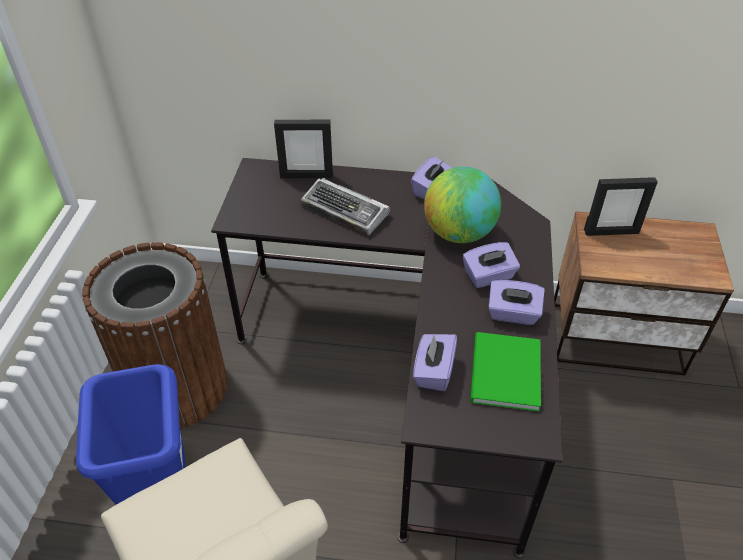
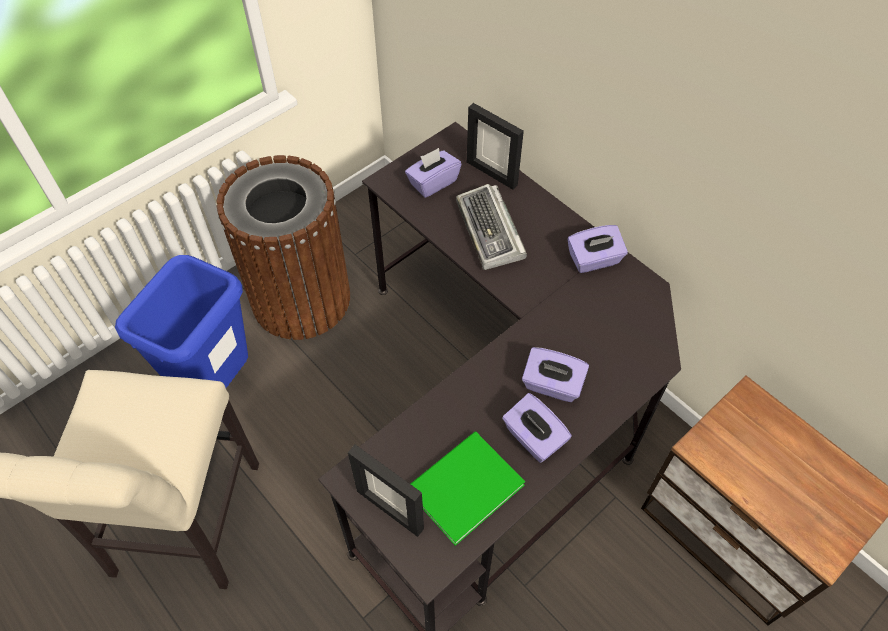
camera: 40 degrees right, 10 degrees up
purple tissue box [413,334,457,391] -> purple tissue box moved to [405,148,461,198]
globe [424,166,501,243] -> none
picture frame [584,177,658,236] -> picture frame moved to [348,445,424,537]

